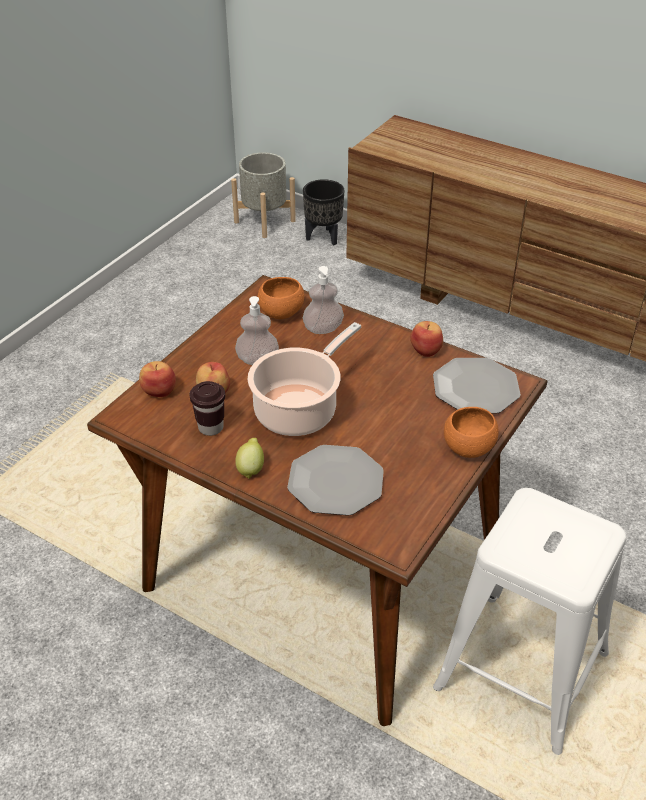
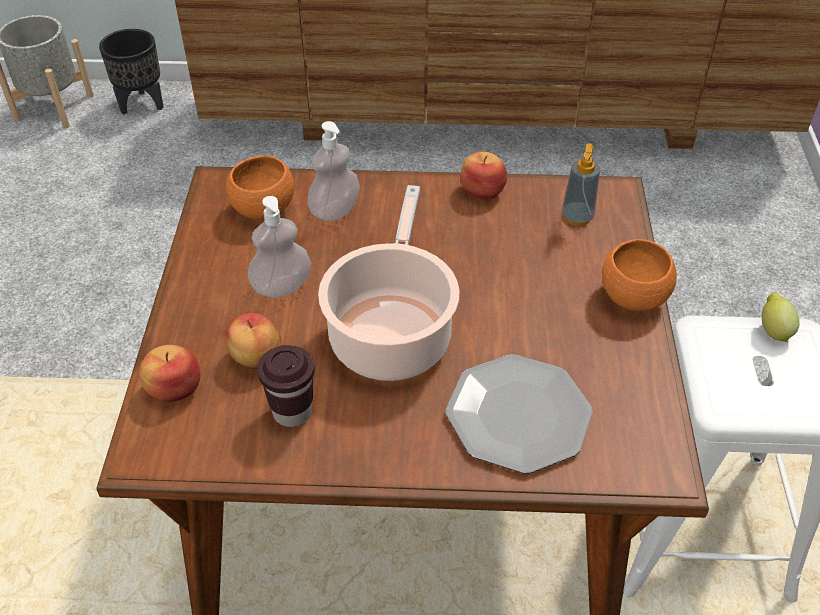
camera: 30 degrees left, 5 degrees up
lemon [235,438,264,479] -> lemon moved to [762,292,799,342]
plate [433,358,521,414] -> soap dispenser [562,143,600,226]

